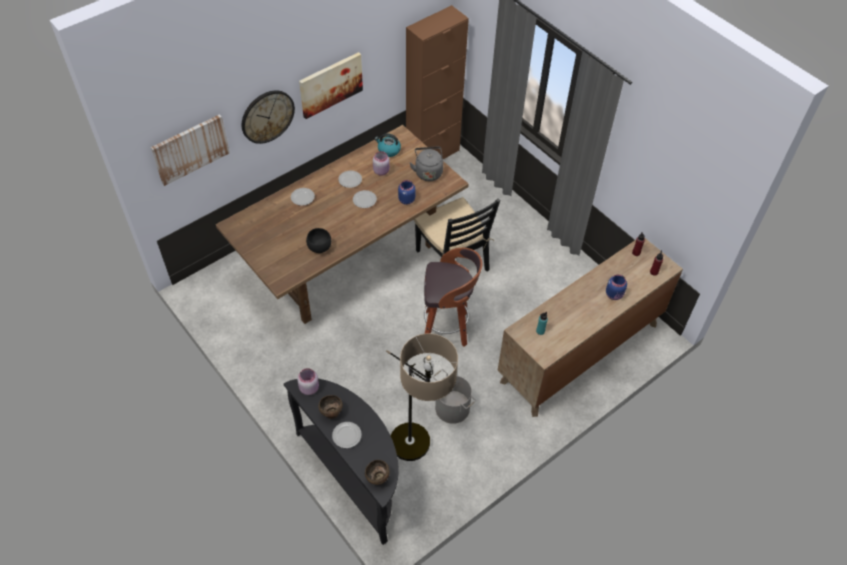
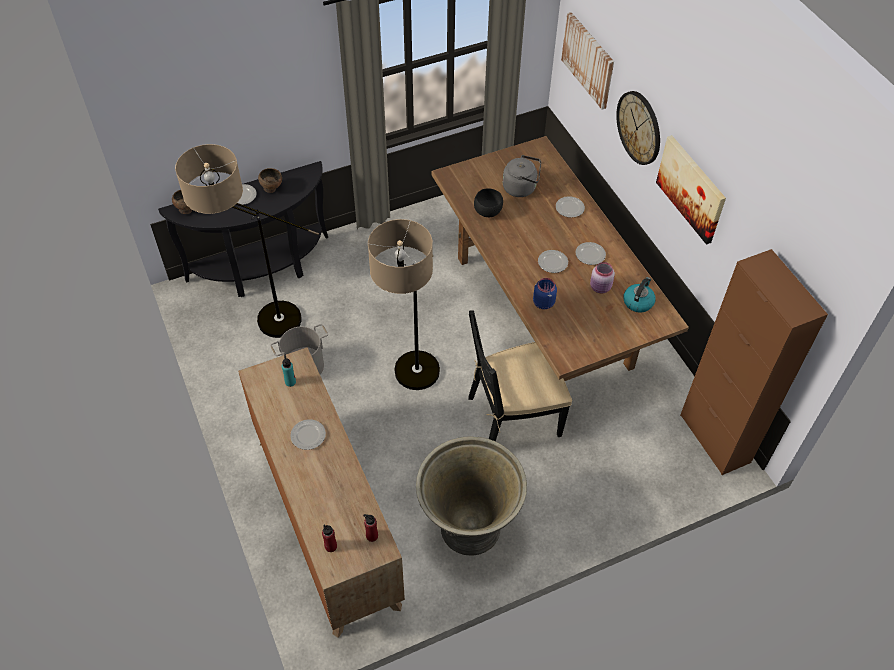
camera: 105 degrees right, 0 degrees up
pink jar [297,368,319,395] -> none
grey kettle [409,146,443,181] -> grey kettle moved to [503,155,541,197]
stool [424,248,482,347] -> floor lamp [368,219,440,390]
blue jar [606,274,627,300] -> none
none -> plate [290,419,326,450]
none -> grey planter [416,436,527,555]

